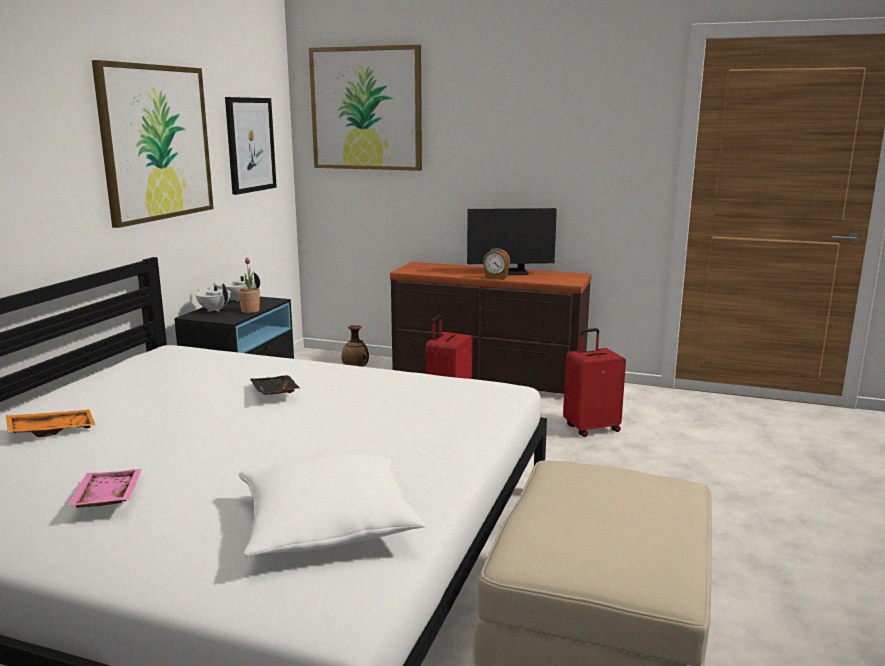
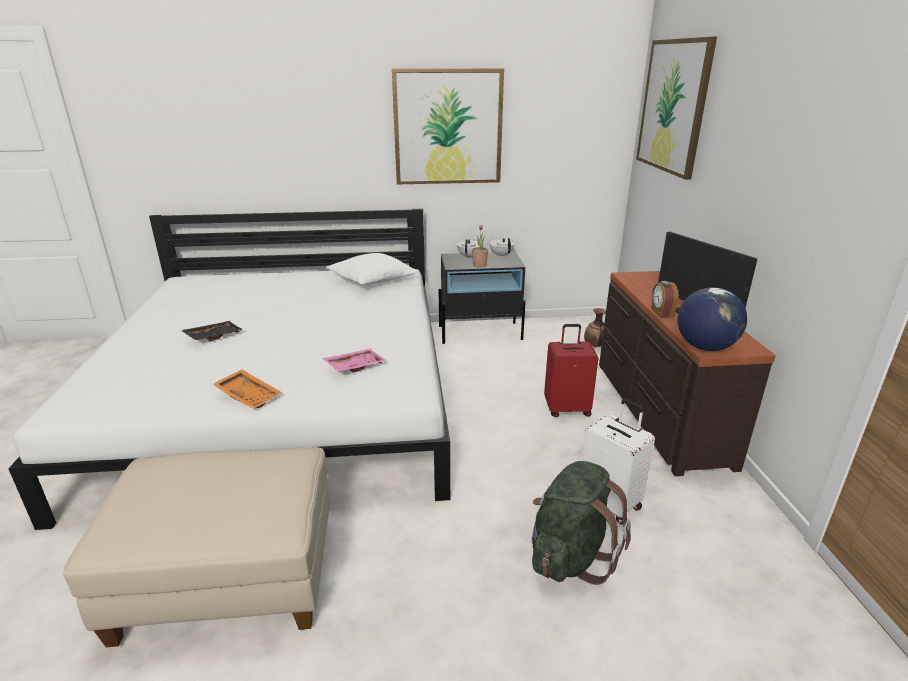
camera: 65 degrees right, 10 degrees up
orange tray [6,409,95,437] -> orange tray moved to [213,369,281,409]
pink tray [66,469,142,508] -> pink tray moved to [322,349,387,373]
picture [225,97,277,195] -> none
white pillow [238,454,427,557] -> white pillow moved to [326,253,417,285]
black tray [250,375,300,395] -> black tray moved to [181,321,243,341]
red suitcase [563,328,626,437] -> white suitcase [581,399,655,524]
none -> green backpack [532,461,631,585]
none -> globe [678,287,747,351]

